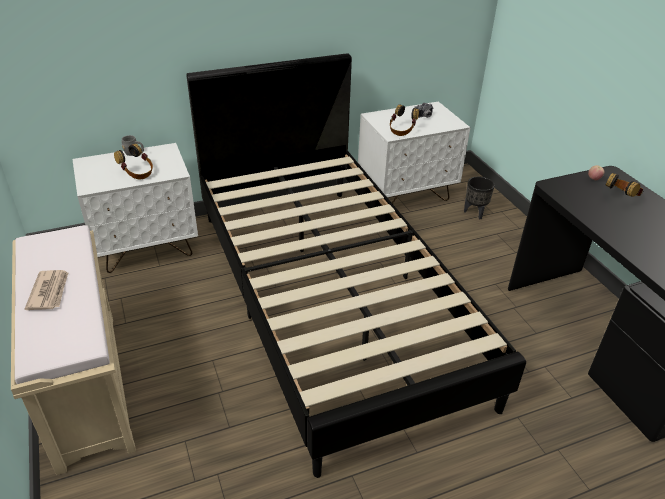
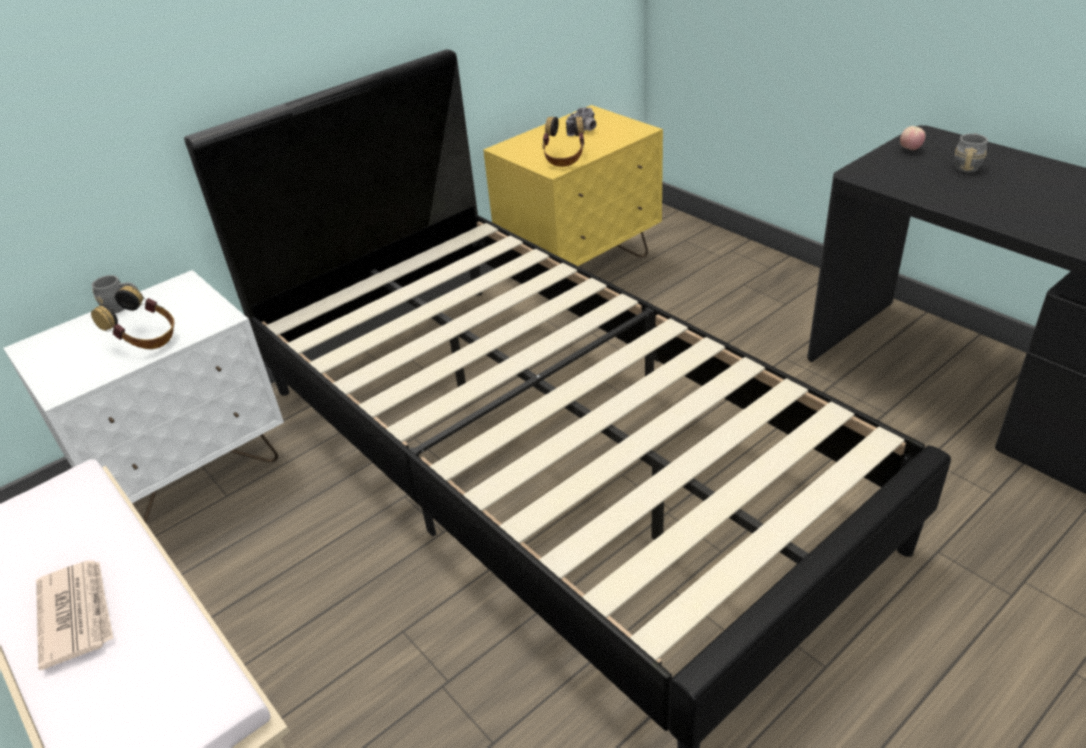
camera: 15 degrees left, 0 degrees up
white nightstand [358,101,471,204] -> yellow nightstand [483,105,663,266]
black planter [464,177,495,220] -> none
headphones [606,173,643,197] -> grey mug [955,133,988,173]

